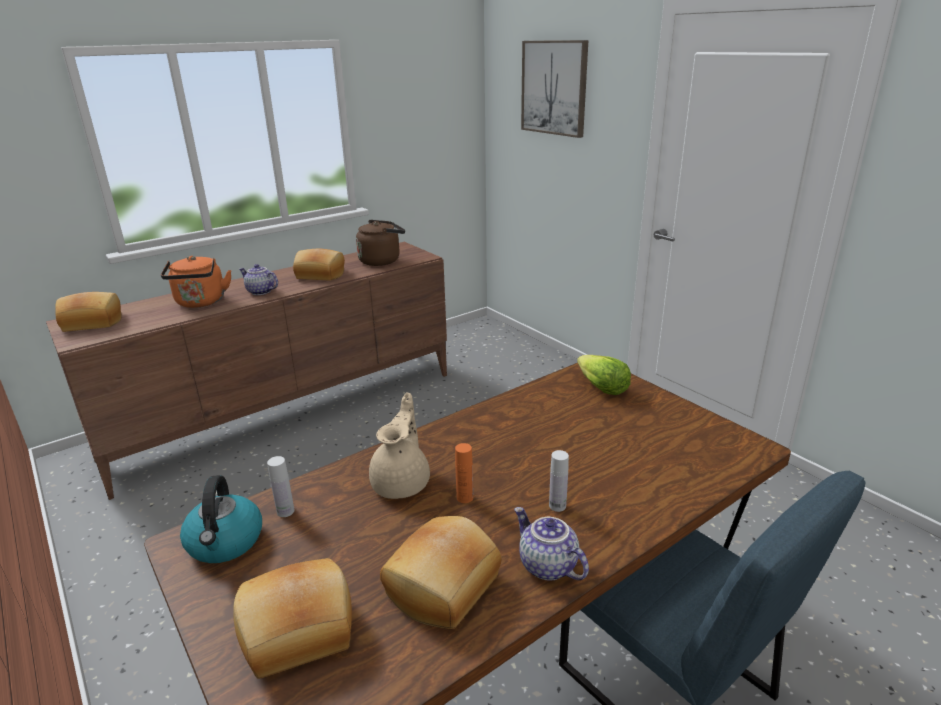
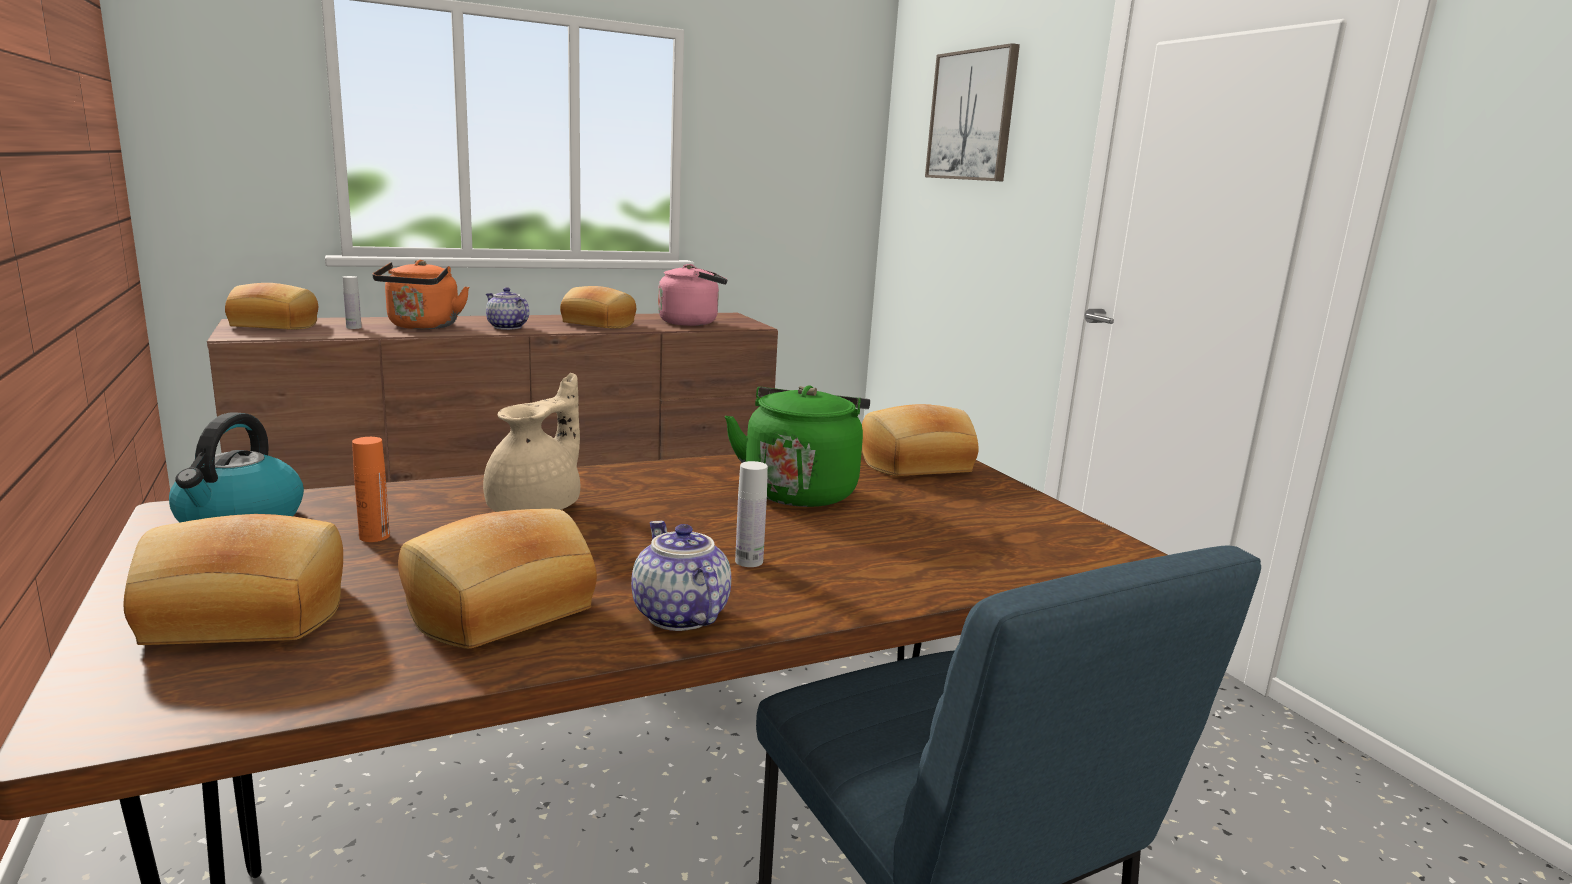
camera: 10 degrees right, 10 degrees down
white bottle [267,456,294,517] -> white bottle moved to [343,276,362,329]
brown kettle [356,220,405,266] -> pink kettle [658,264,728,326]
orange bottle [455,443,473,503] -> orange bottle moved to [352,437,390,542]
lettuce [577,355,631,395] -> bread [862,404,979,476]
none -> green kettle [725,385,870,507]

